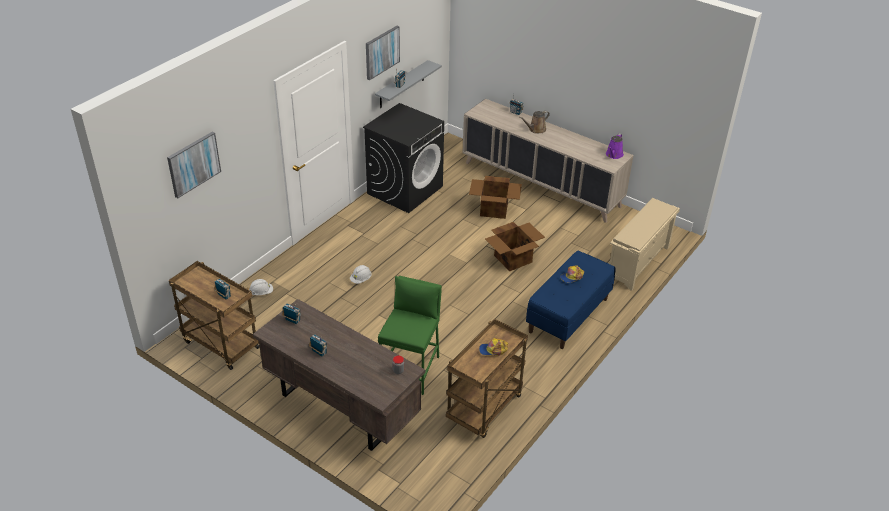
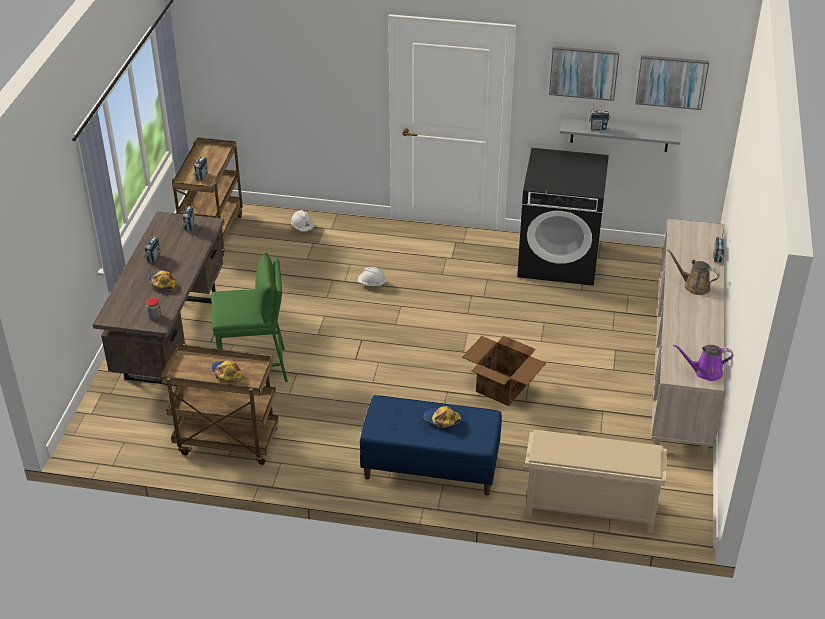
camera: 65 degrees right, 0 degrees up
picture [167,132,221,198] -> picture moved to [635,55,709,110]
cardboard box [469,176,522,219] -> none
none -> cap [148,270,176,290]

